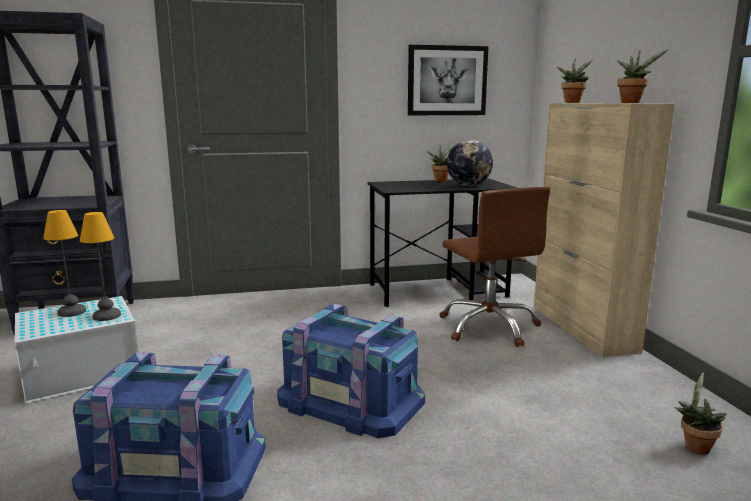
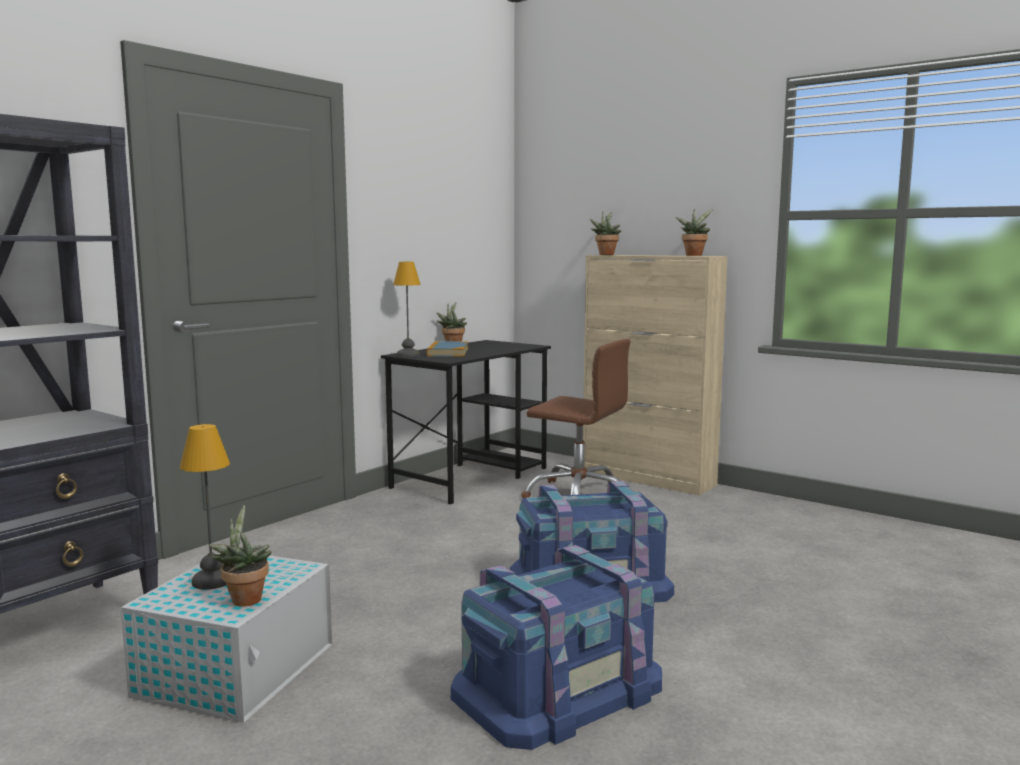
camera: 40 degrees left, 5 degrees down
table lamp [80,212,121,321] -> table lamp moved to [393,262,421,357]
picture [408,45,489,115] -> none
globe [447,140,493,186] -> none
potted plant [674,372,727,455] -> potted plant moved to [209,505,272,606]
none -> book [427,341,468,357]

